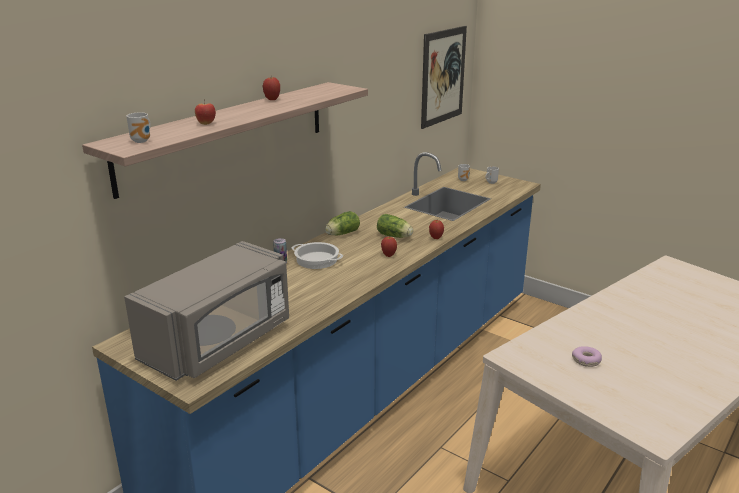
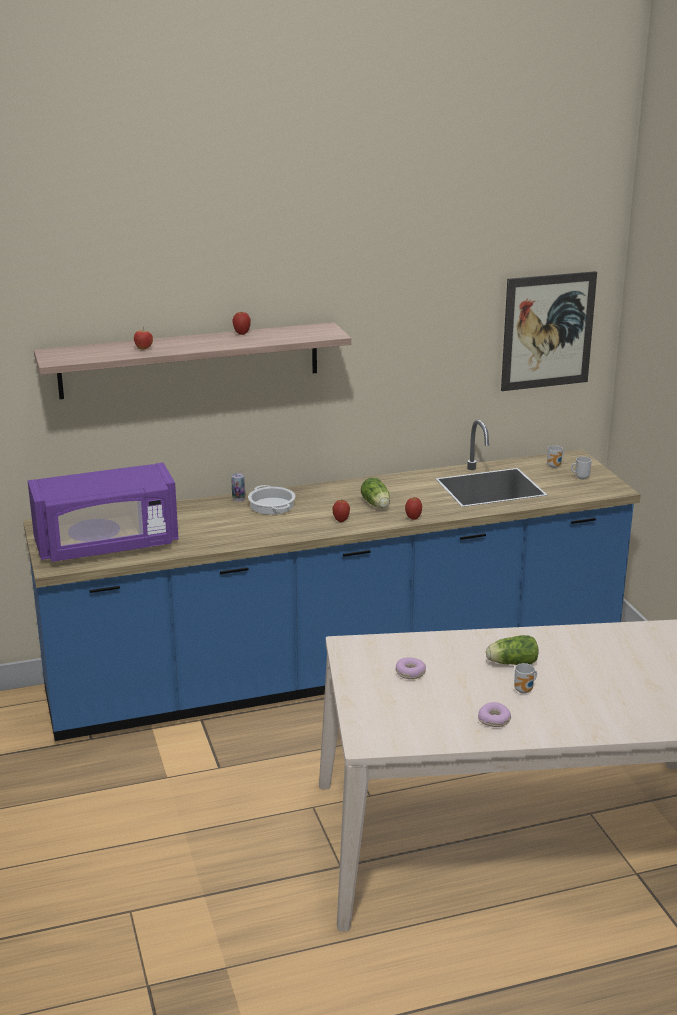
camera: 35 degrees right, 0 degrees up
grey microwave [124,241,289,381] -> purple microwave [28,463,179,562]
mug [126,112,151,143] -> mug moved to [514,663,537,694]
lettuce [325,211,360,236] -> lettuce moved to [486,635,539,665]
none -> donut [478,702,511,727]

